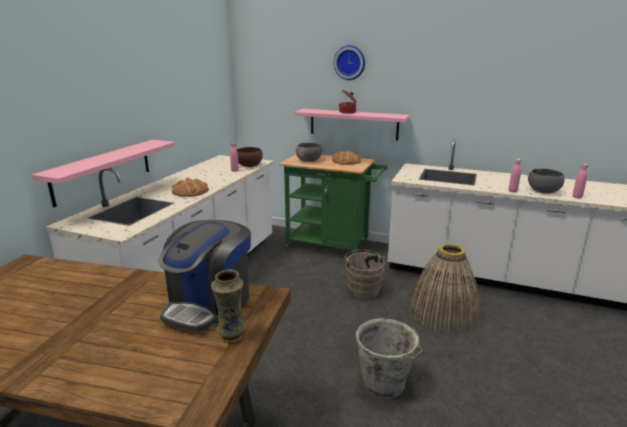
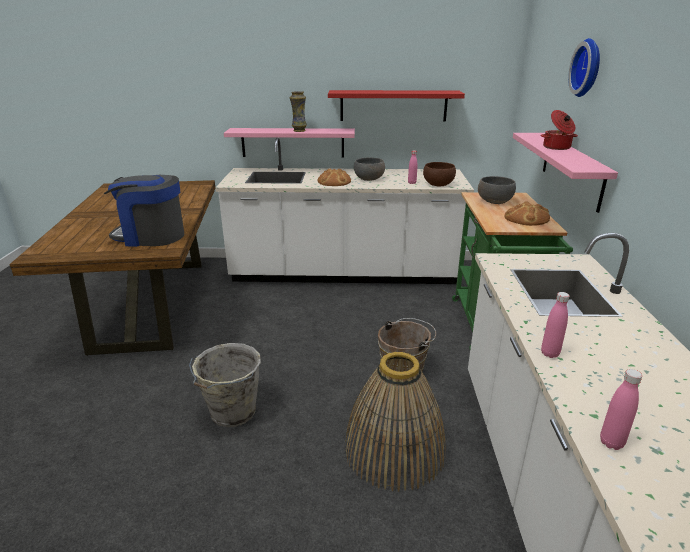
camera: 70 degrees right, 5 degrees up
vase [211,270,246,343] -> vase moved to [290,91,307,132]
grey bowl [528,169,564,194] -> grey bowl moved to [354,157,385,181]
none -> red shelf [328,90,465,122]

